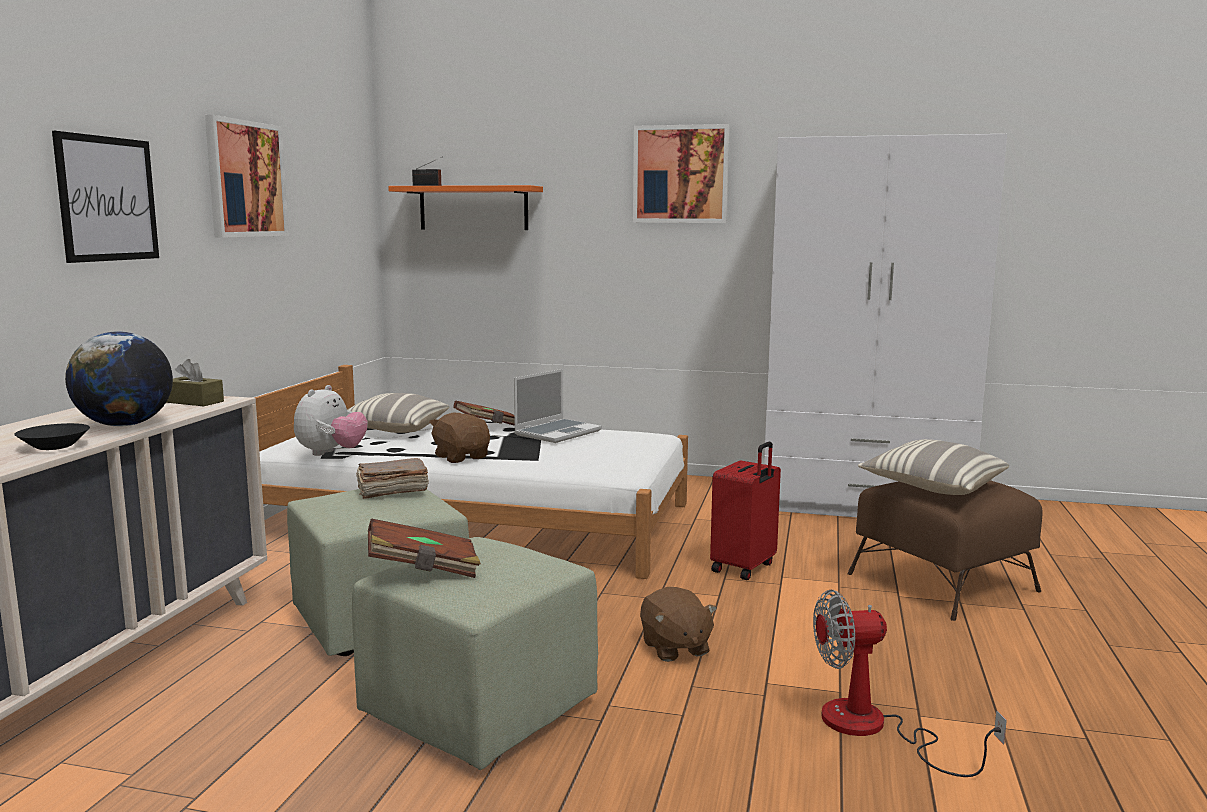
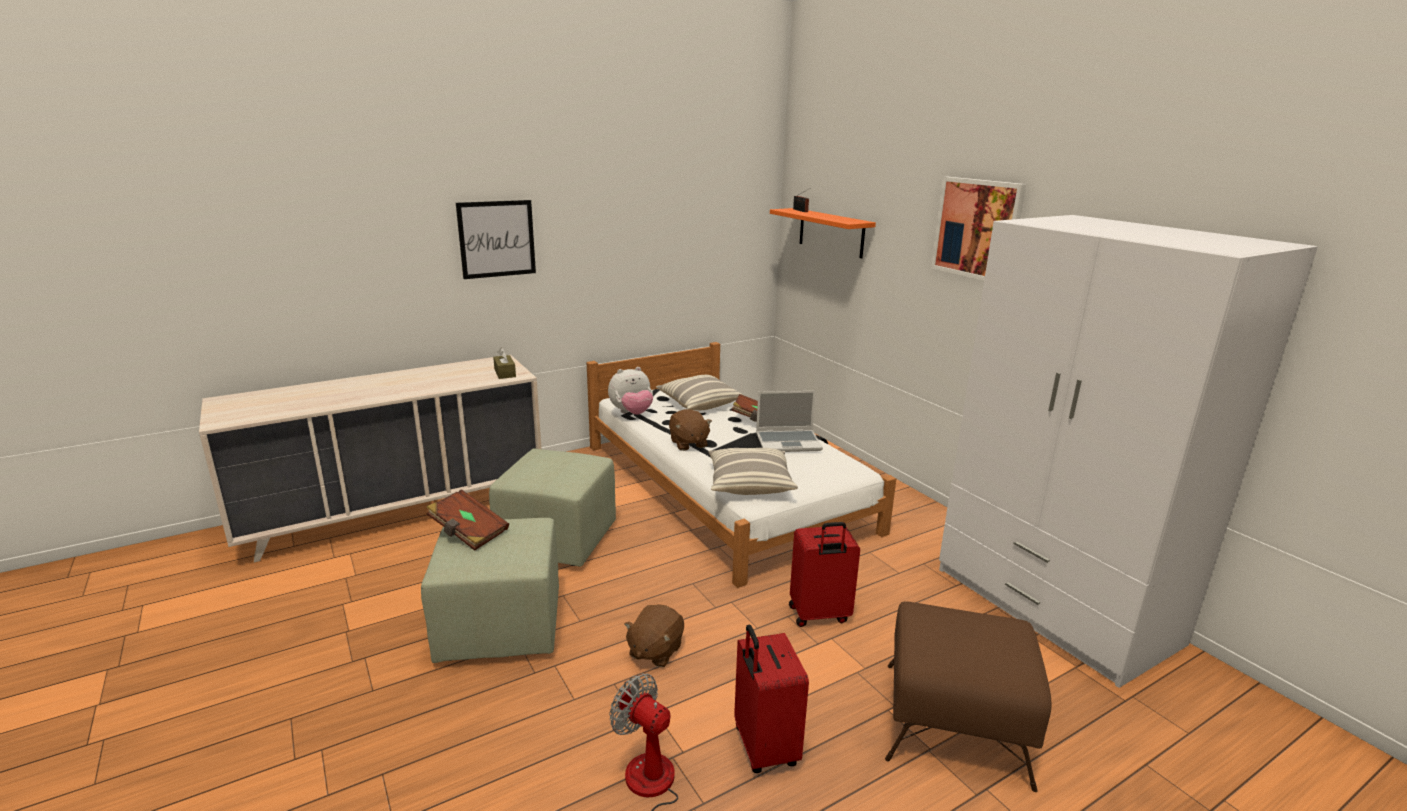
camera: 45 degrees right, 10 degrees up
black bowl [14,423,90,450] -> none
globe [65,331,173,426] -> none
picture [205,115,289,238] -> none
brown book [356,458,429,499] -> none
brown plush toy [429,412,490,463] -> brown plush toy turned 150 degrees clockwise [669,409,712,451]
pillow [858,439,1009,495] -> pillow moved to [708,448,798,495]
none -> red suitcase [734,625,809,773]

